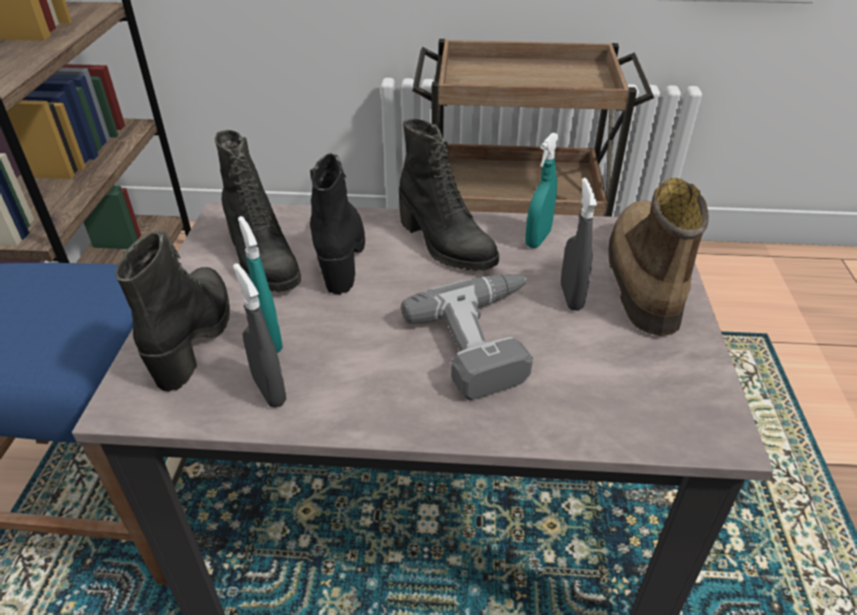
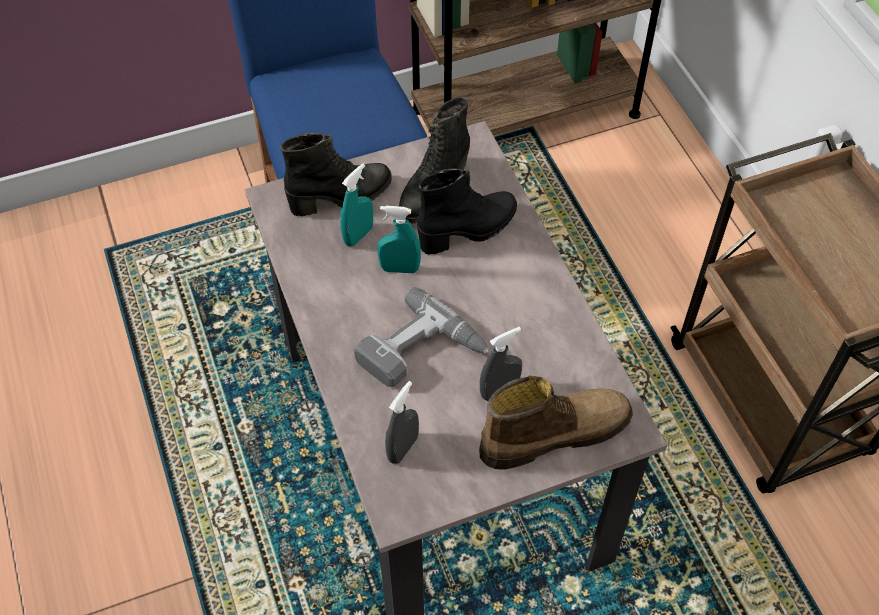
camera: 65 degrees right, 15 degrees up
grey spray bottle [233,263,286,408] -> grey spray bottle moved to [385,381,419,464]
black boot [399,119,499,271] -> none
turquoise spray bottle [525,133,559,248] -> turquoise spray bottle moved to [377,206,421,273]

